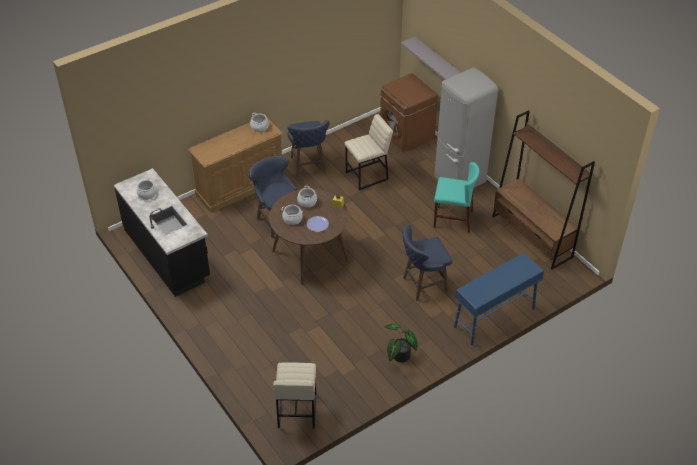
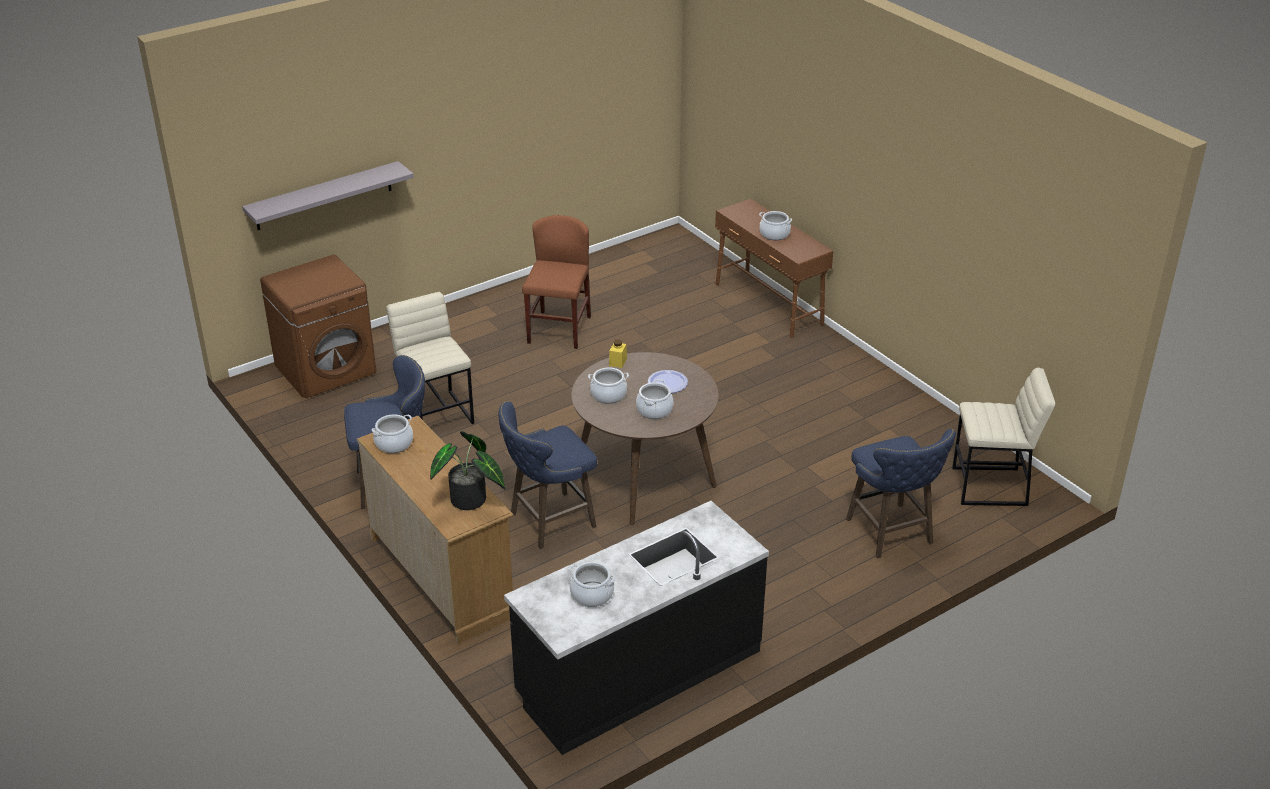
camera: 90 degrees left, 10 degrees down
potted plant [384,324,417,363] -> potted plant moved to [430,431,505,510]
blue stool [403,224,452,301] -> blue stool moved to [846,429,956,559]
turquoise chair [434,162,480,233] -> brown chair [522,215,591,349]
grey fridge [435,68,498,187] -> none
blue console table [454,253,544,345] -> brown console table [715,199,833,338]
brown bookcase [492,110,595,270] -> none
none -> cooking pot [759,211,792,240]

